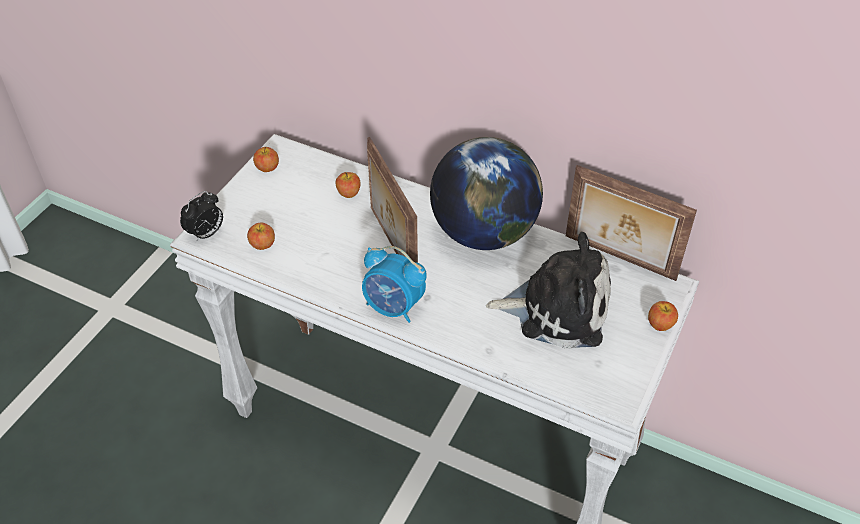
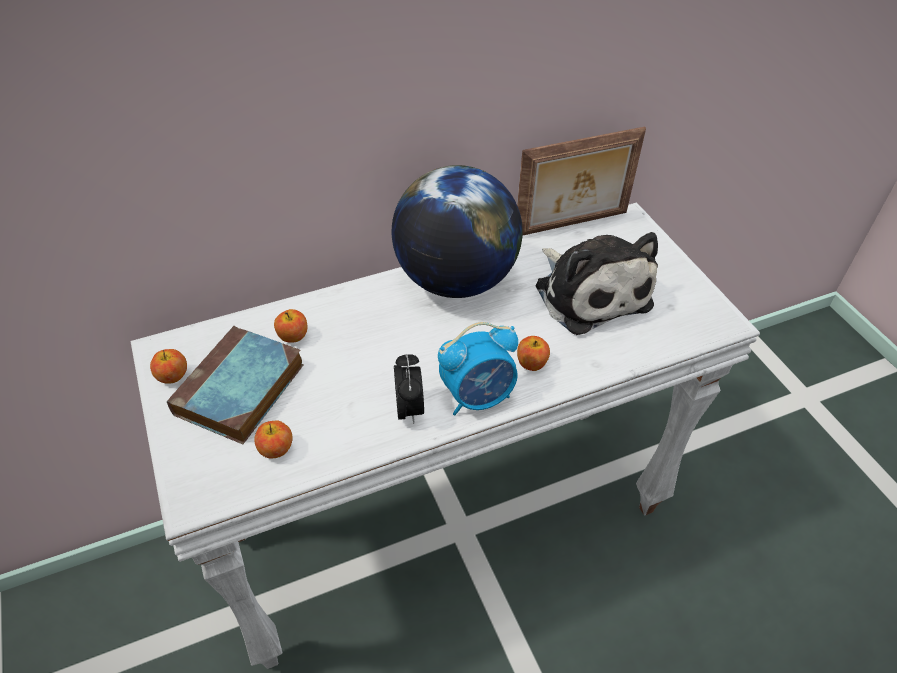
camera: 50 degrees left, 0 degrees up
alarm clock [180,191,223,242] -> alarm clock moved to [394,354,424,424]
picture frame [367,137,418,263] -> none
plush toy [486,232,611,349] -> plush toy turned 105 degrees clockwise [536,232,658,335]
apple [648,301,678,331] -> apple moved to [517,336,550,371]
none -> book [167,326,303,444]

